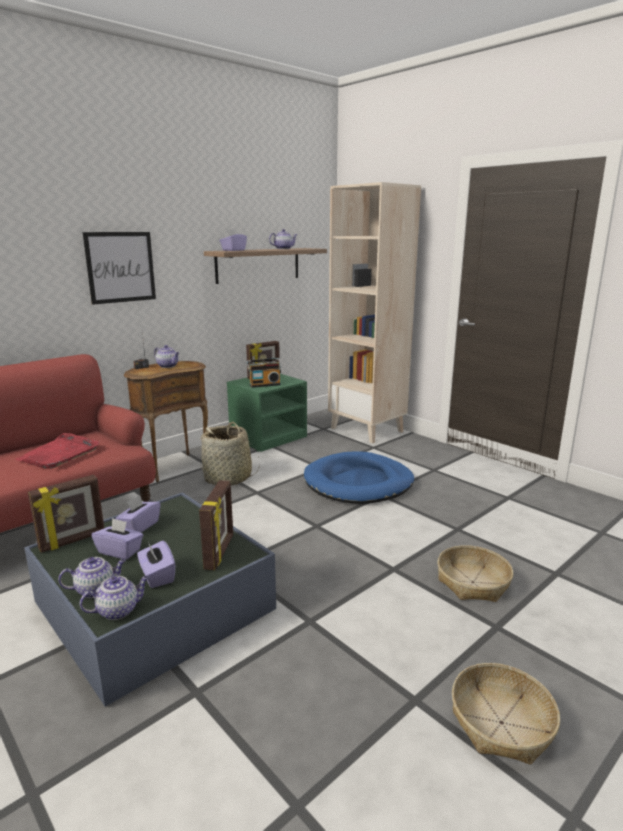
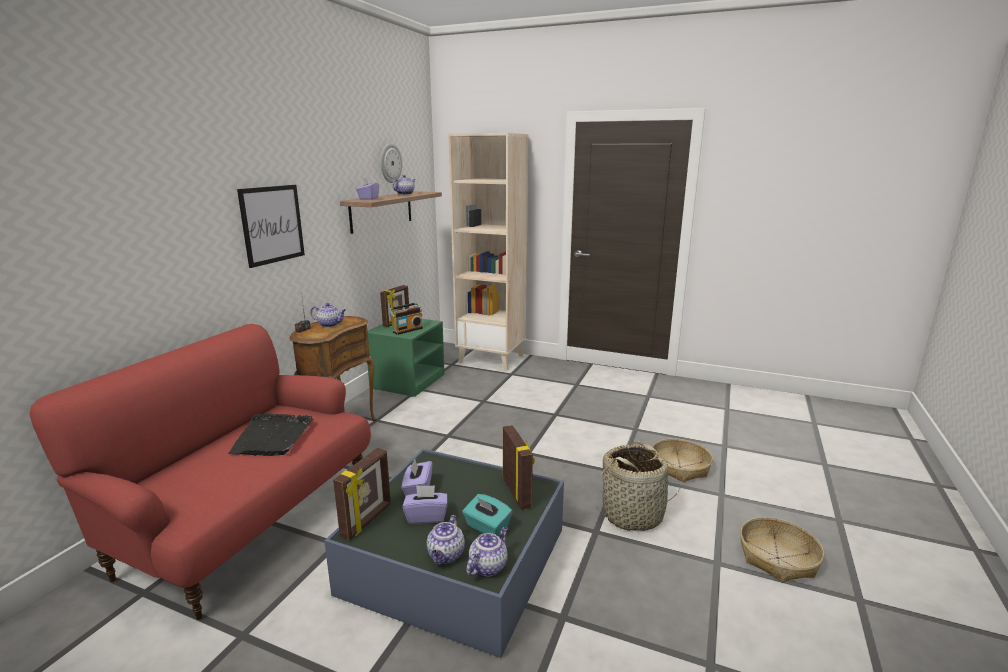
camera: 25 degrees left, 0 degrees up
red tray [15,433,99,469] -> black tray [228,413,313,456]
teapot [58,557,126,598] -> teapot turned 150 degrees clockwise [427,515,465,565]
purple tissue box [137,541,175,588] -> turquoise tissue box [462,494,512,536]
basket [200,422,260,486] -> basket moved to [596,441,680,531]
blue dog bed [304,451,414,504] -> none
none -> wall clock [380,143,402,183]

